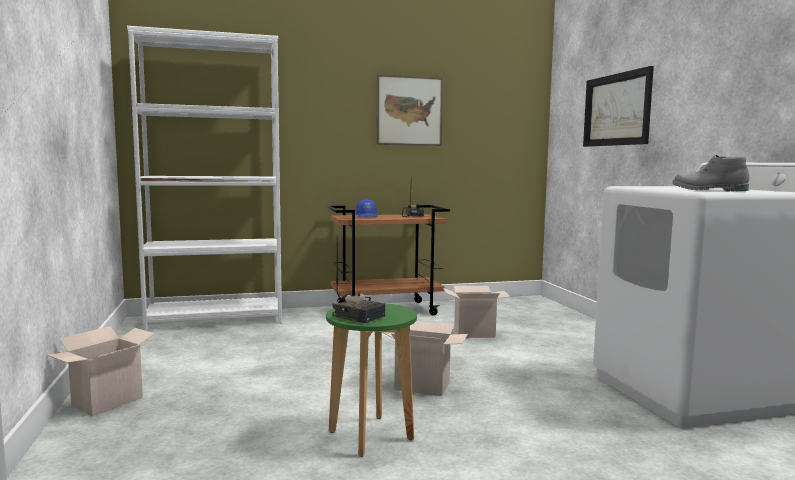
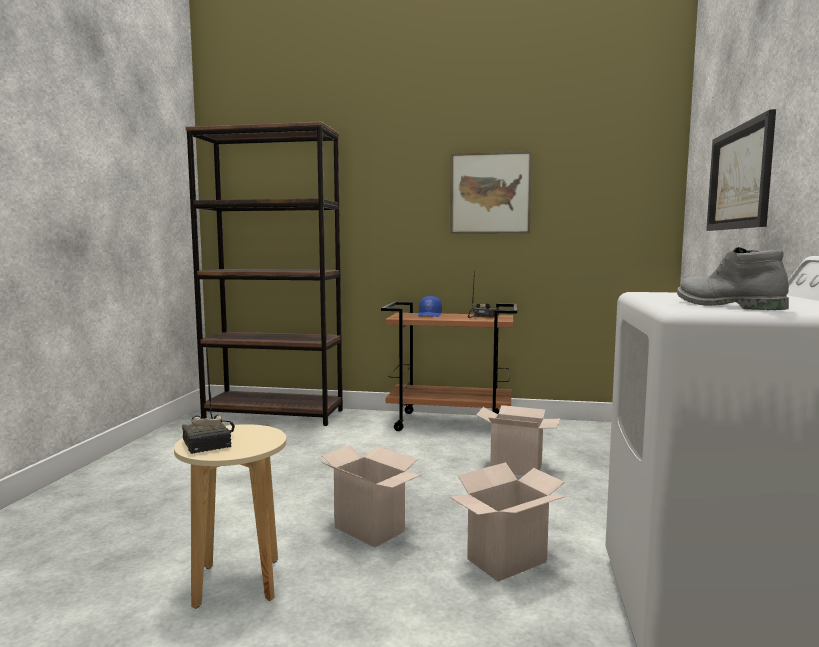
camera: 25 degrees right, 0 degrees up
cardboard box [48,326,155,416] -> cardboard box moved to [450,462,566,582]
white bookcase [127,26,282,331] -> brown bookcase [186,122,343,426]
green stool [326,303,417,457] -> beige stool [174,424,286,609]

